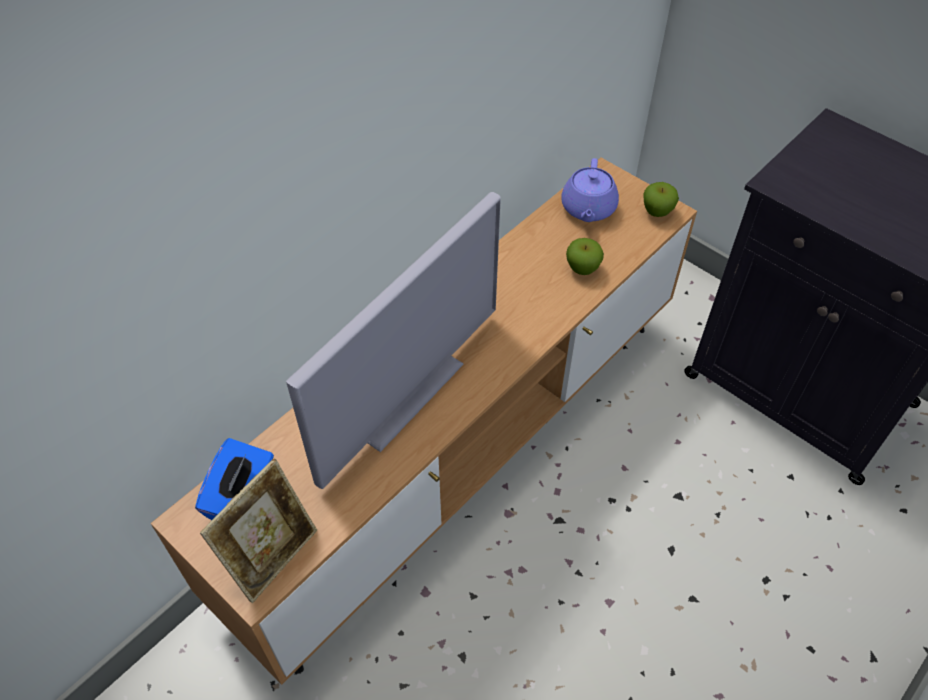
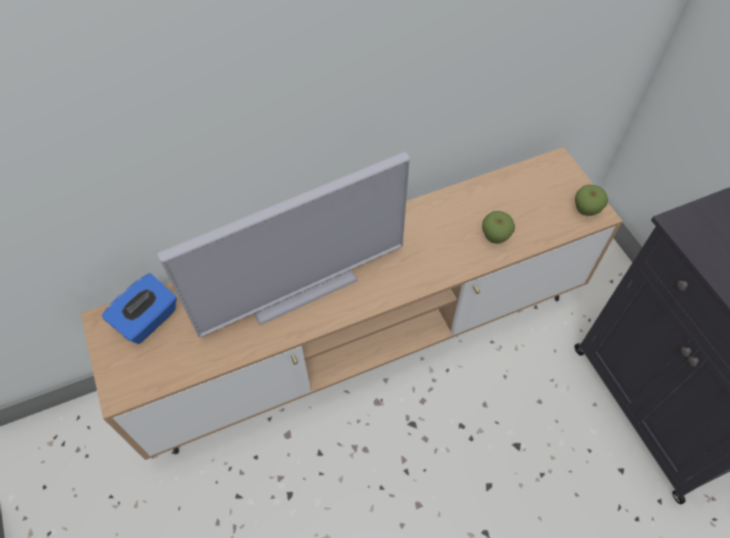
camera: 25 degrees right, 5 degrees up
picture frame [200,458,317,603] -> none
purple teapot [561,158,619,222] -> none

